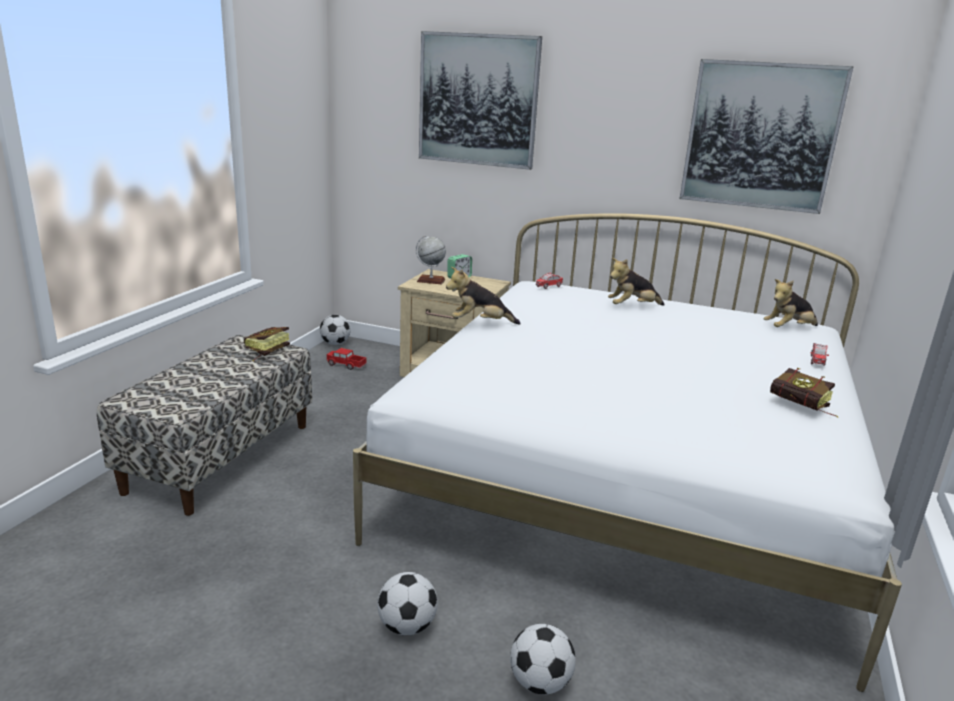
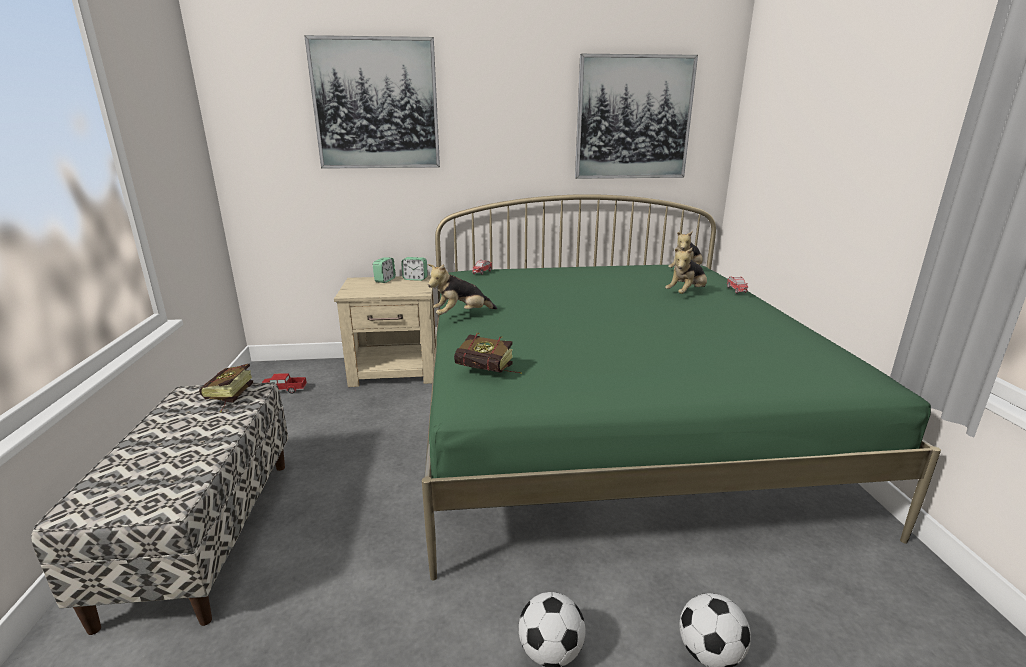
camera: 25 degrees left, 0 degrees up
football [320,315,351,345] -> none
white bed [353,213,902,692] -> green bed [422,194,941,581]
globe [416,235,446,285] -> none
plush toy [608,258,664,306] -> plush toy moved to [665,247,707,294]
book [770,368,838,417] -> book moved to [454,333,522,374]
none -> alarm clock [401,257,428,281]

